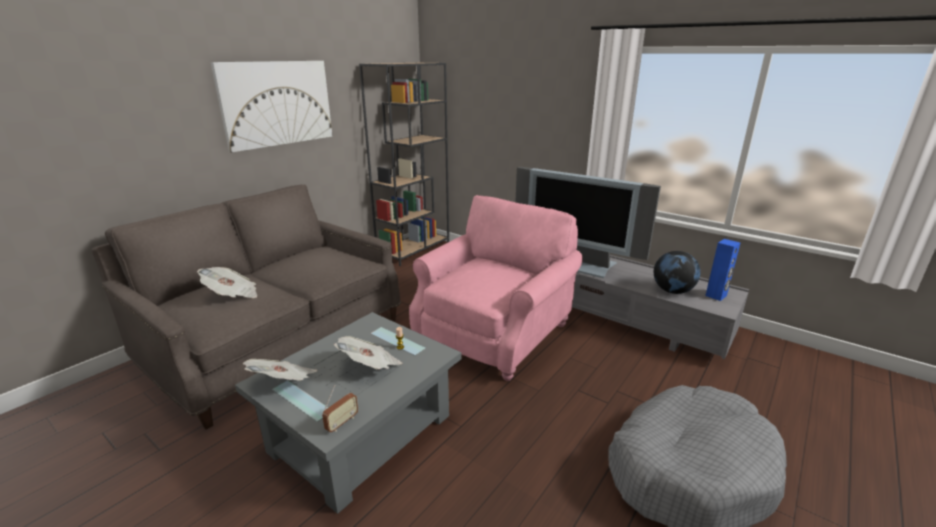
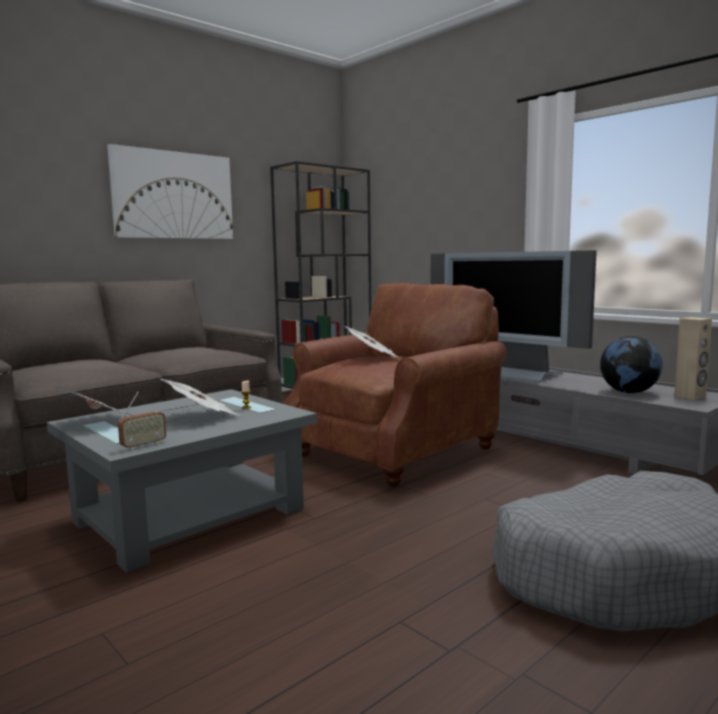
camera: 10 degrees right, 15 degrees down
newspaper [197,267,257,298] -> newspaper moved to [344,326,401,359]
pink armchair [409,195,583,381] -> brown armchair [284,283,506,487]
blue speaker [705,239,740,301] -> beige speaker [674,317,712,400]

